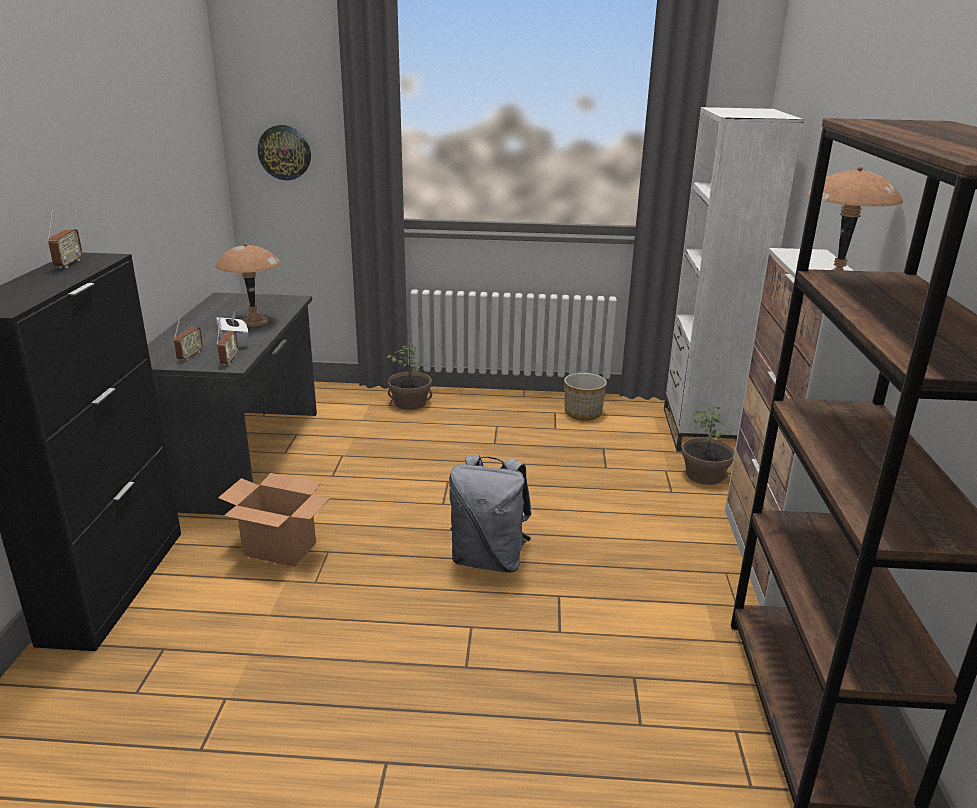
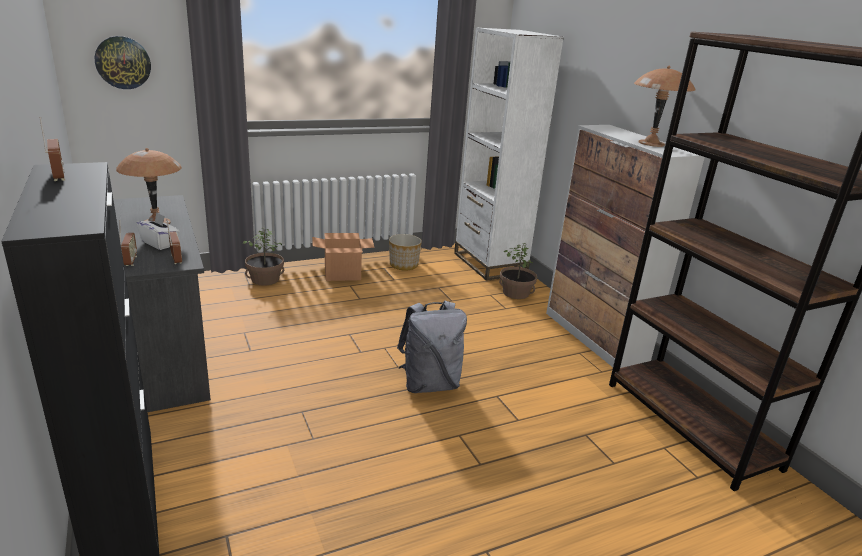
camera: 30 degrees left, 0 degrees up
cardboard box [218,473,330,567] -> cardboard box moved to [312,233,375,281]

